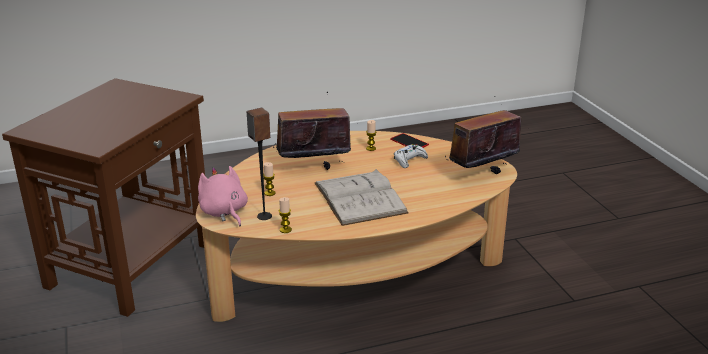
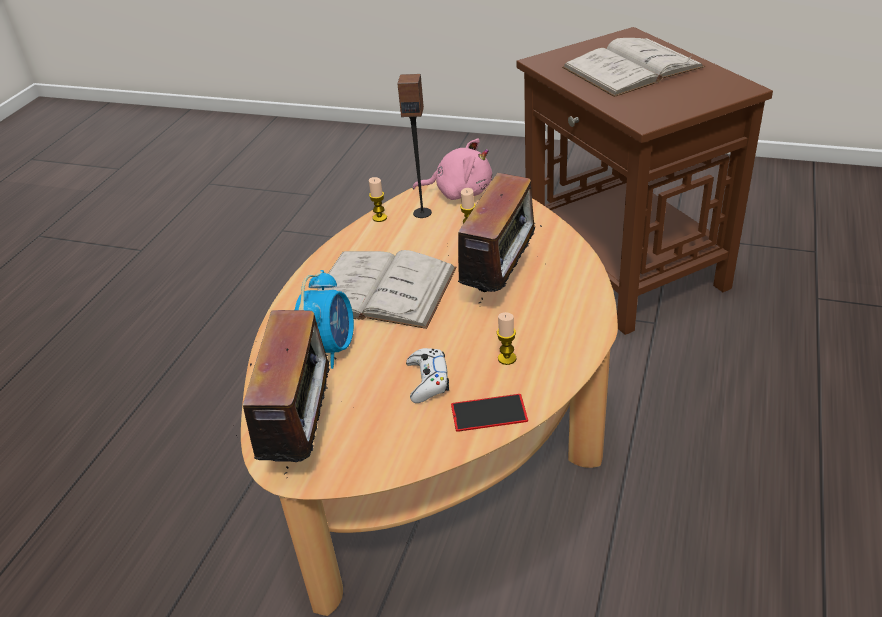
camera: 130 degrees right, 10 degrees up
none -> alarm clock [294,270,354,369]
none -> white book [562,38,705,97]

